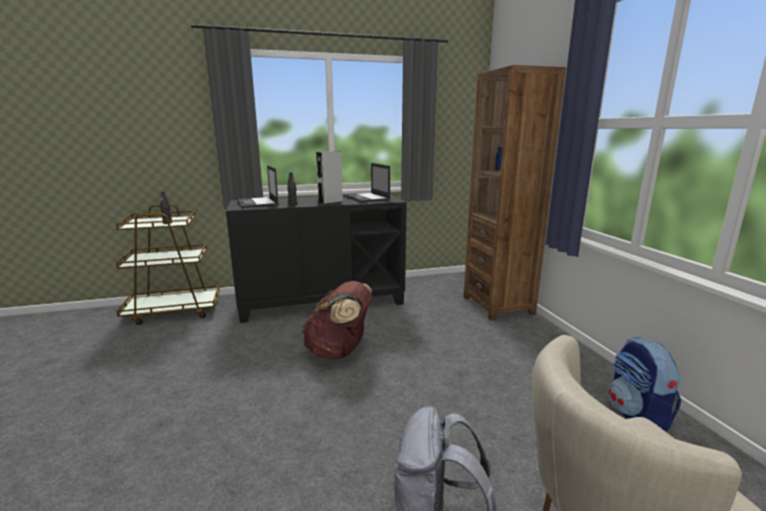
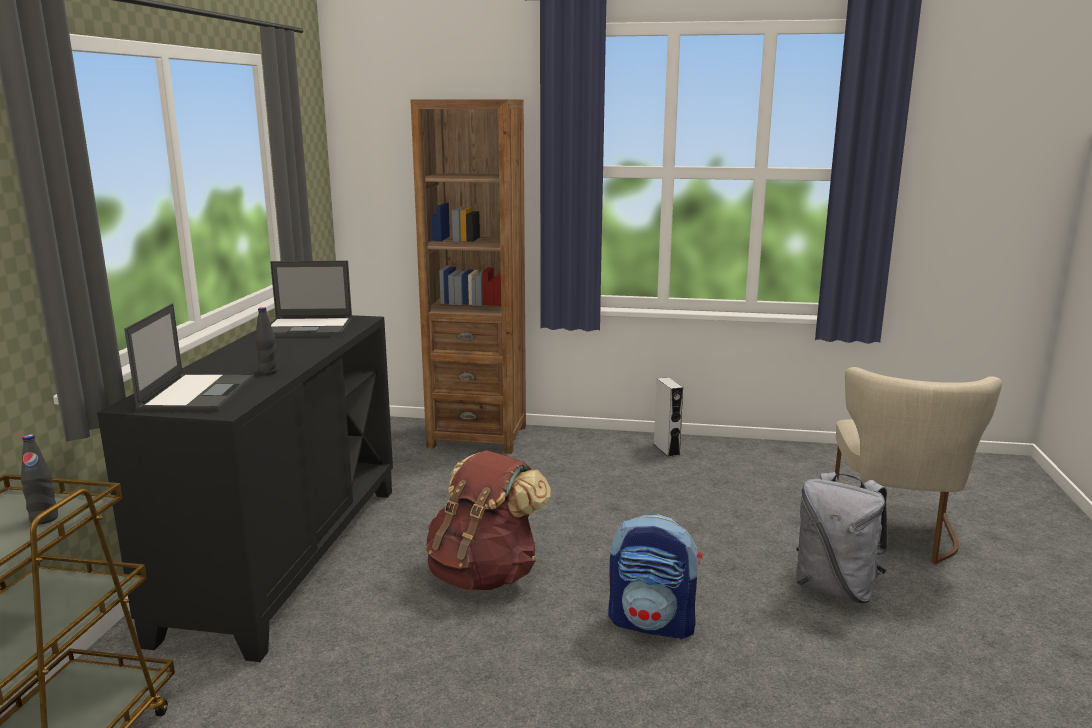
camera: 65 degrees left, 0 degrees up
laptop [237,165,279,208] -> laptop turned 90 degrees counterclockwise [124,303,254,411]
grey speaker [316,151,343,204] -> grey speaker moved to [654,377,683,457]
backpack [609,337,681,432] -> backpack moved to [608,514,702,640]

